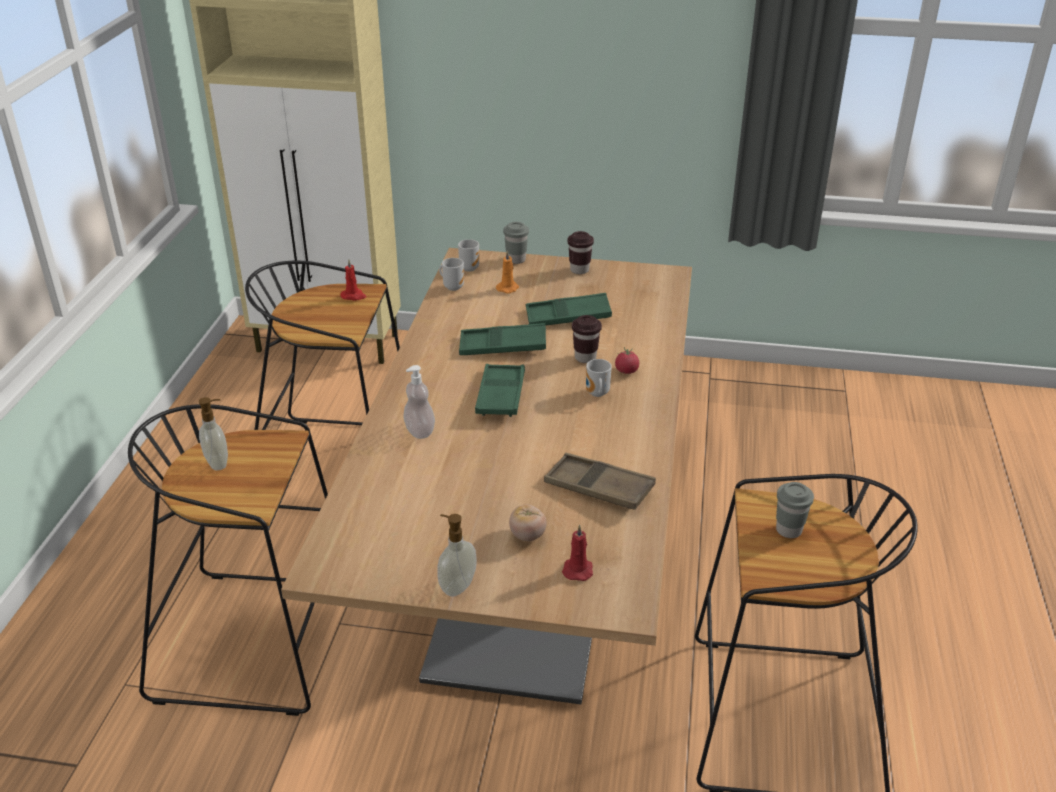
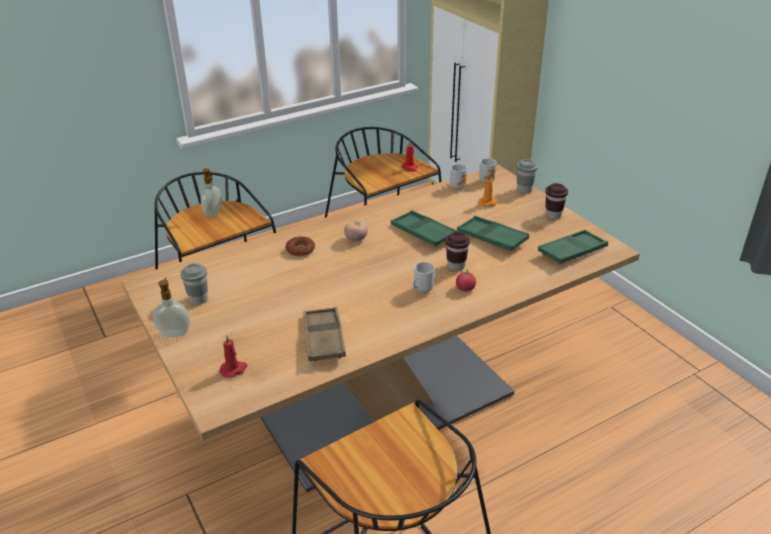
camera: 50 degrees right, 0 degrees up
soap dispenser [403,365,435,439] -> donut [285,236,315,256]
green tray [475,364,525,417] -> green tray moved to [538,230,608,264]
tomato [509,504,547,541] -> tomato moved to [344,220,368,241]
grey cup [776,482,814,538] -> grey cup moved to [180,263,208,305]

